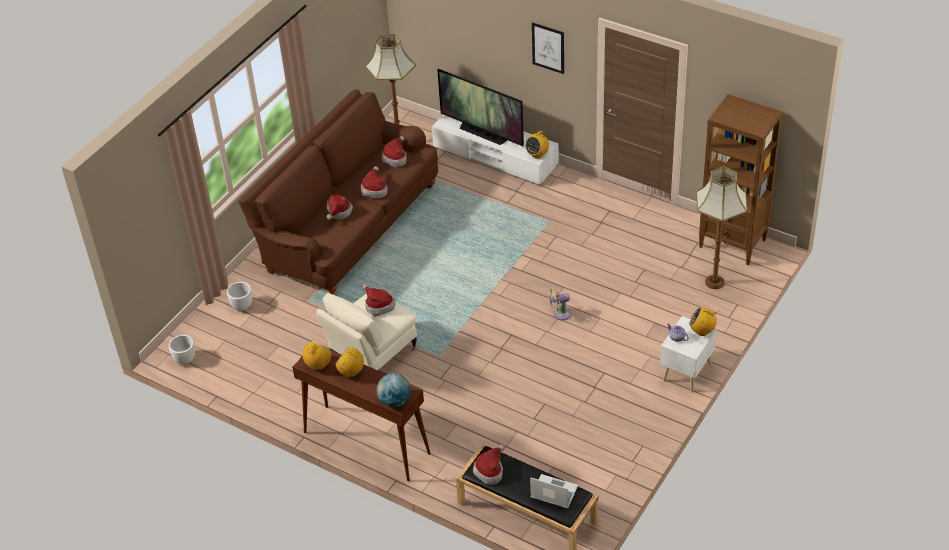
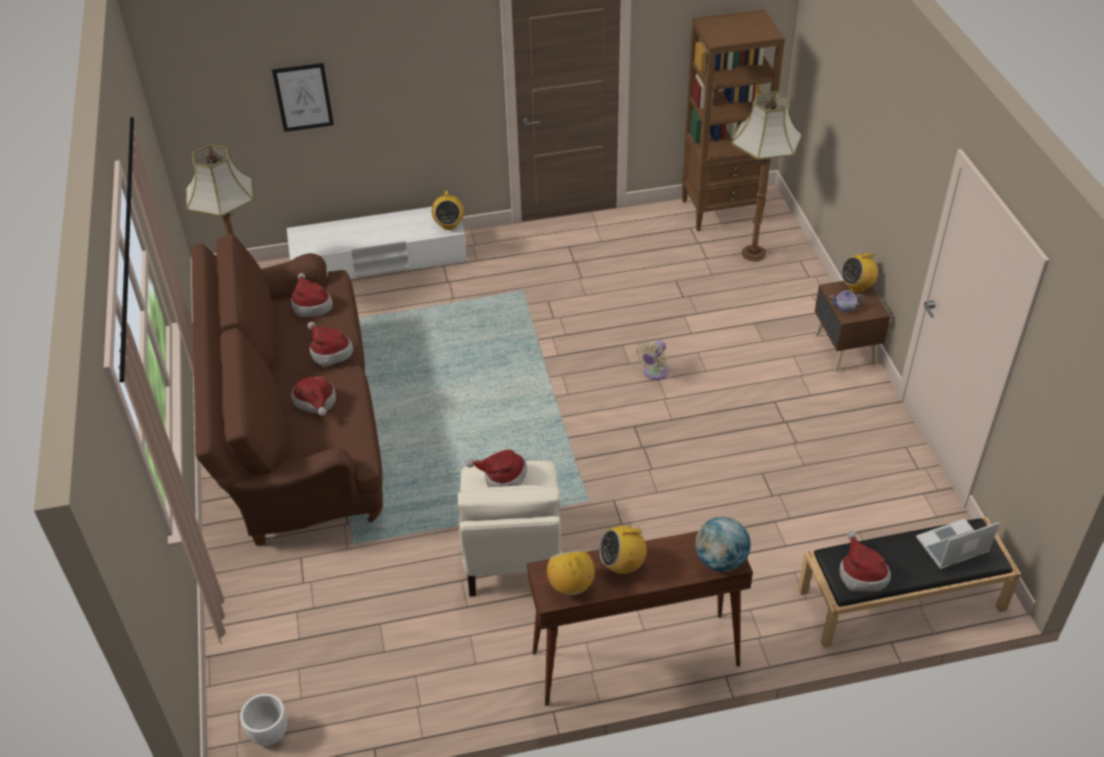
camera: 45 degrees left, 0 degrees up
white planter [227,282,252,311] -> none
television [437,69,524,146] -> none
picture [532,22,564,74] -> picture moved to [272,63,334,132]
white nightstand [660,316,717,392] -> brown nightstand [815,281,891,372]

